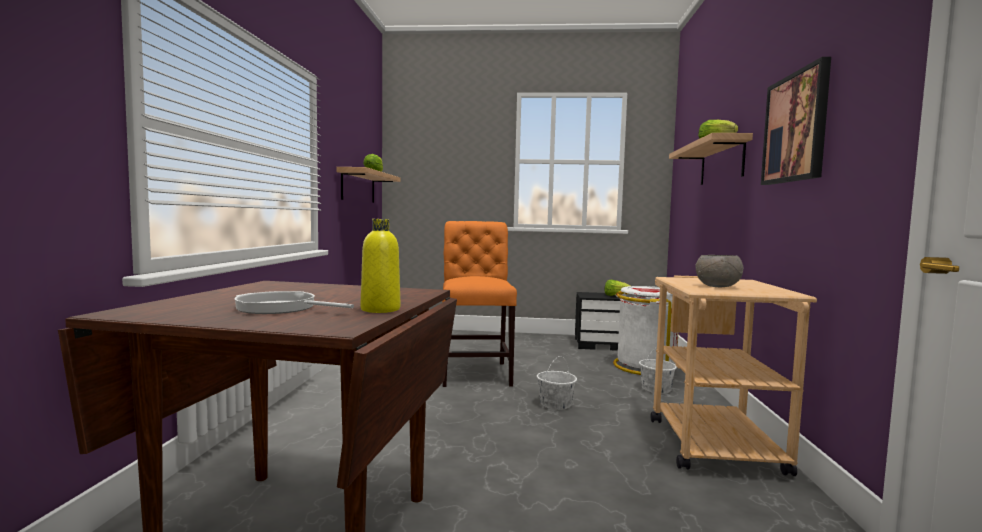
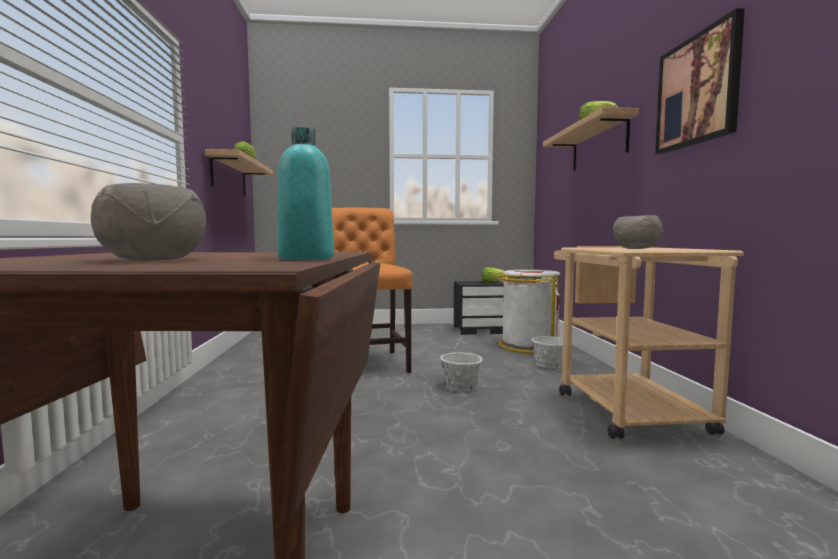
camera: 10 degrees left, 0 degrees up
frying pan [234,291,354,314] -> grey bowl [91,183,206,261]
yellow bottle [361,219,400,313] -> turquoise bottle [278,127,334,260]

